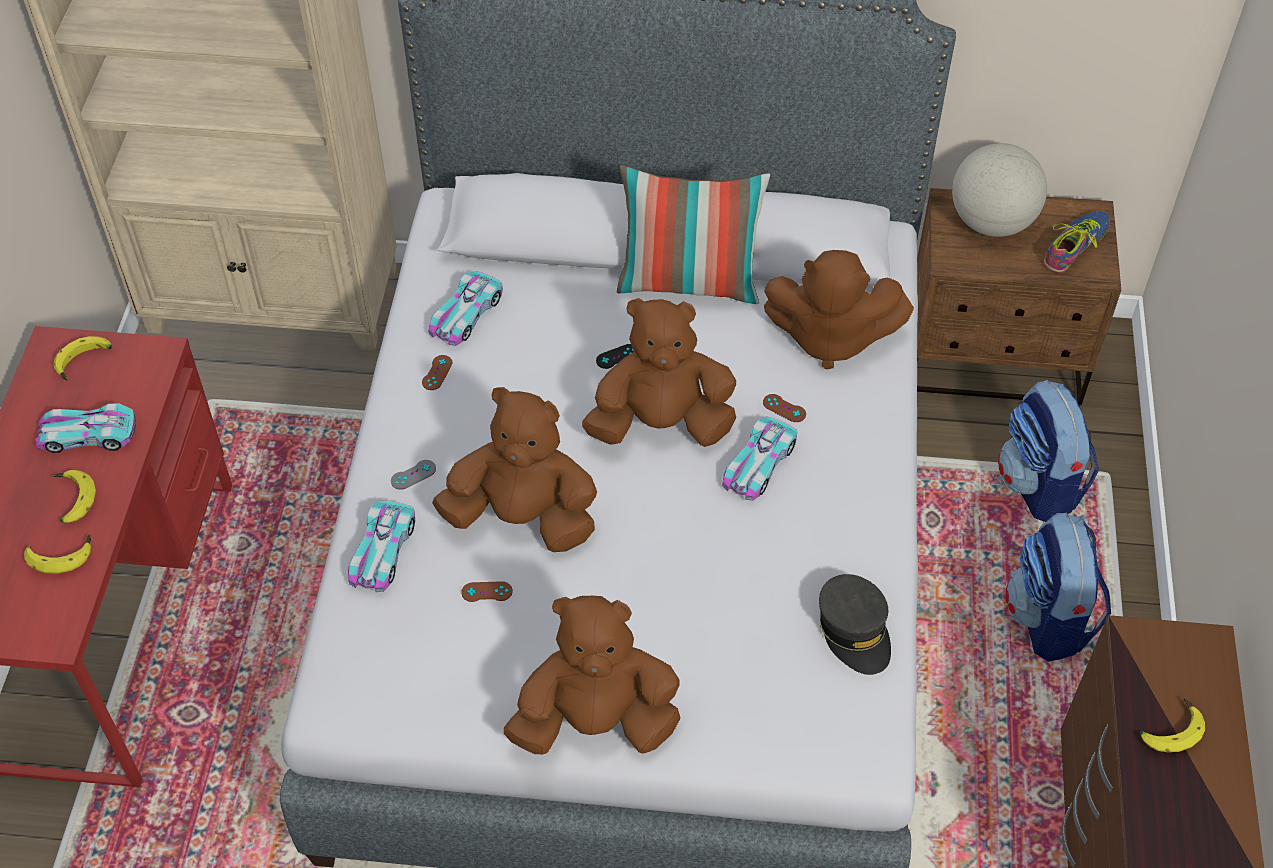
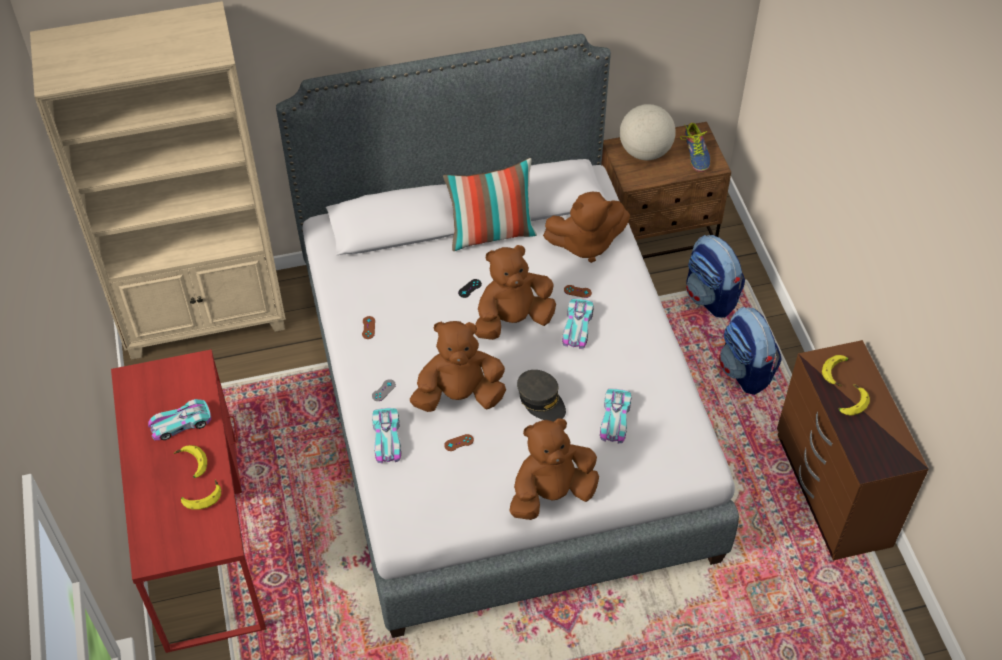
camera: 20 degrees left, 0 degrees up
banana [53,336,112,381] -> banana moved to [822,355,849,386]
toy car [428,271,503,346] -> toy car moved to [600,389,631,444]
grey cap [819,574,891,675] -> grey cap moved to [517,370,566,422]
shoe [1044,211,1110,273] -> shoe turned 150 degrees clockwise [680,123,710,172]

